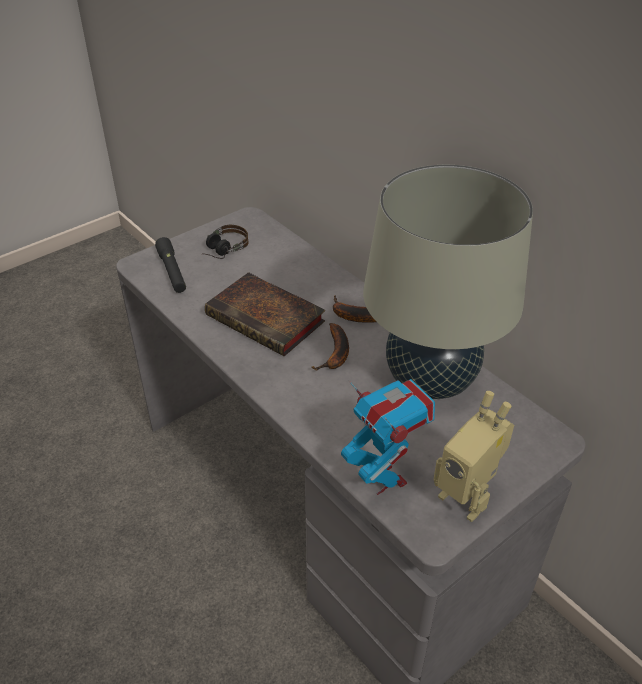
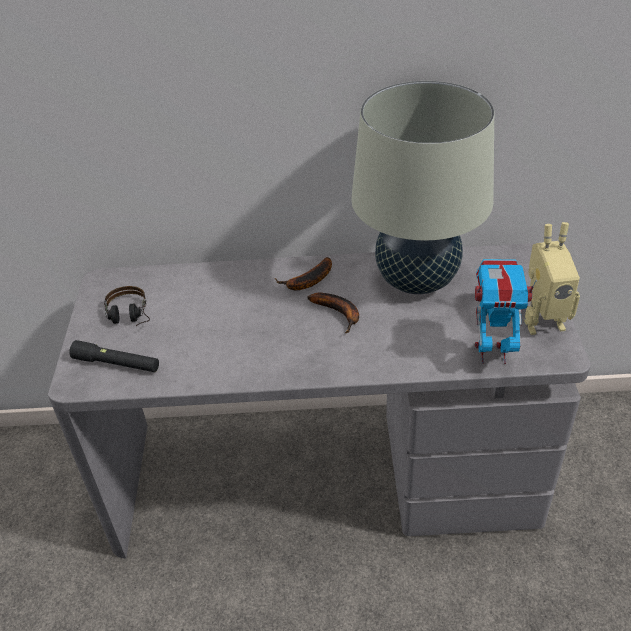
camera: 50 degrees left, 0 degrees up
book [205,272,325,356] -> none

